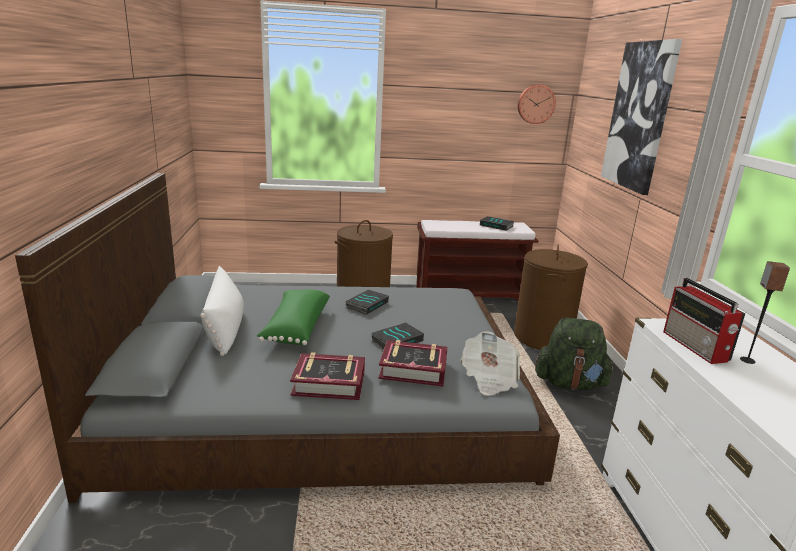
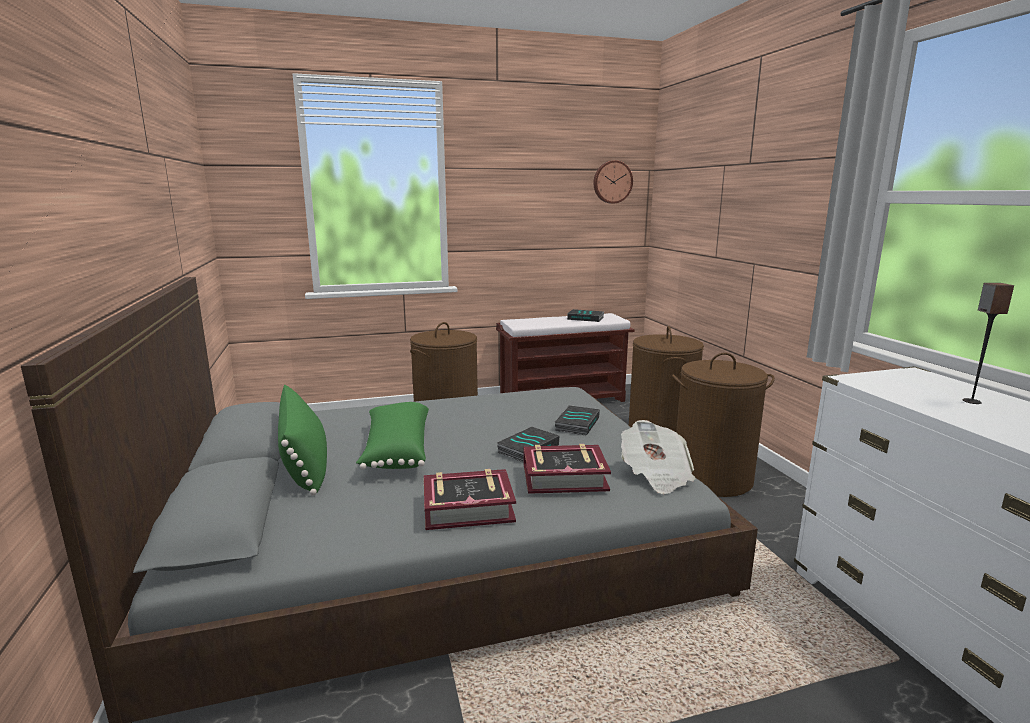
camera: 10 degrees left, 5 degrees down
white pillow [200,266,244,356] -> green pillow [278,385,327,496]
book [346,289,389,315] -> book moved to [555,405,600,436]
green backpack [535,318,614,390] -> brown laundry basket [672,352,775,497]
picture [601,39,682,195] -> none
radio [663,278,745,364] -> none

